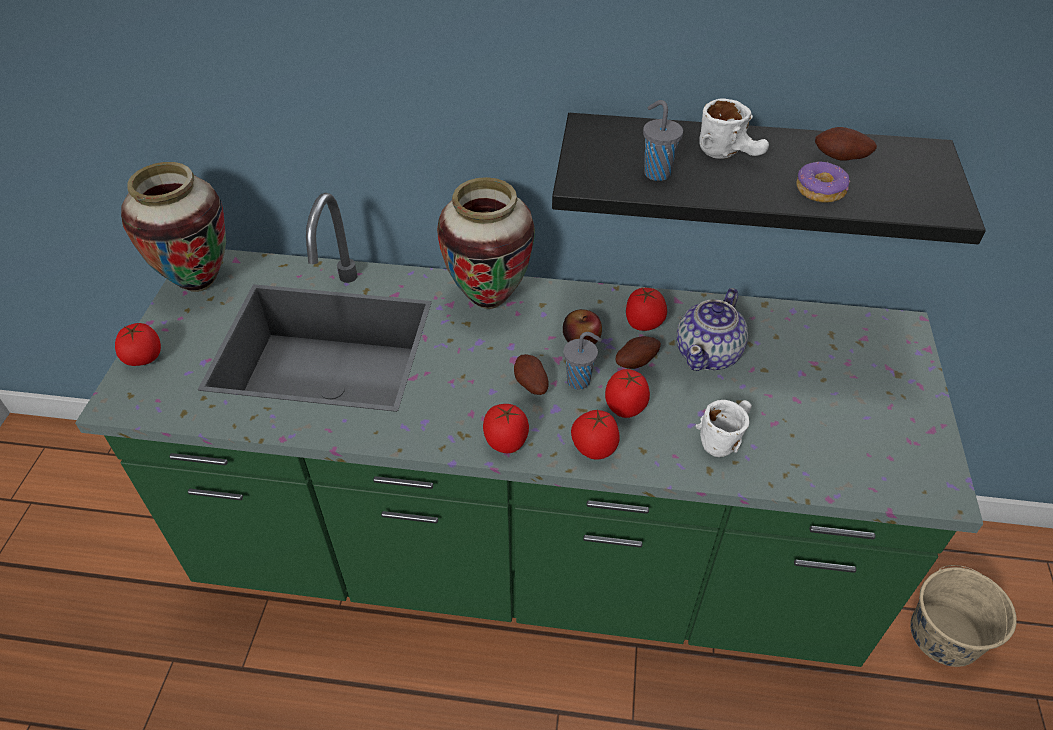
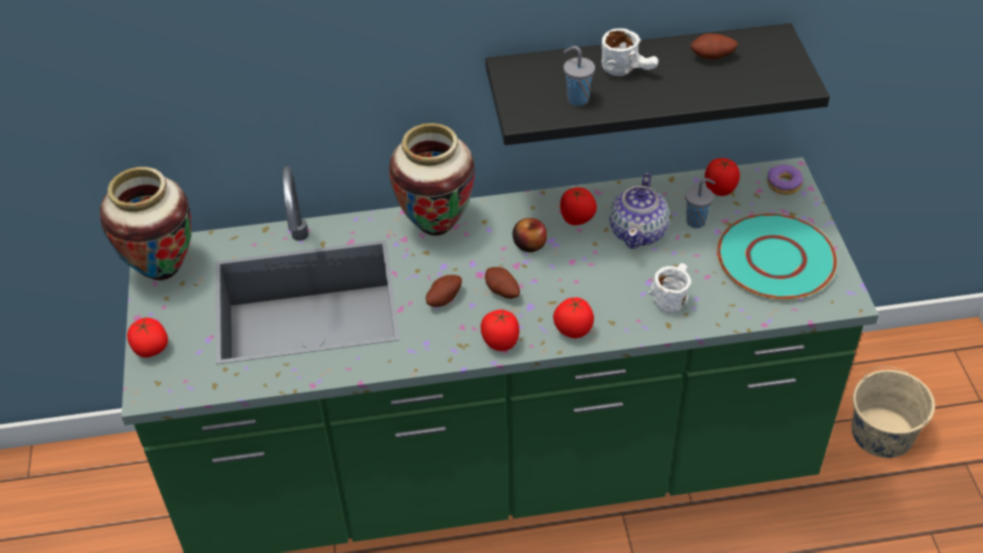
camera: 15 degrees left, 0 degrees up
grey cup [563,332,602,390] -> grey cup moved to [685,178,715,228]
tomato [605,369,650,418] -> tomato moved to [705,158,740,196]
potato [616,336,661,369] -> potato moved to [426,275,462,307]
donut [797,162,851,202] -> donut moved to [767,164,803,195]
none -> turquoise plate [717,213,837,299]

